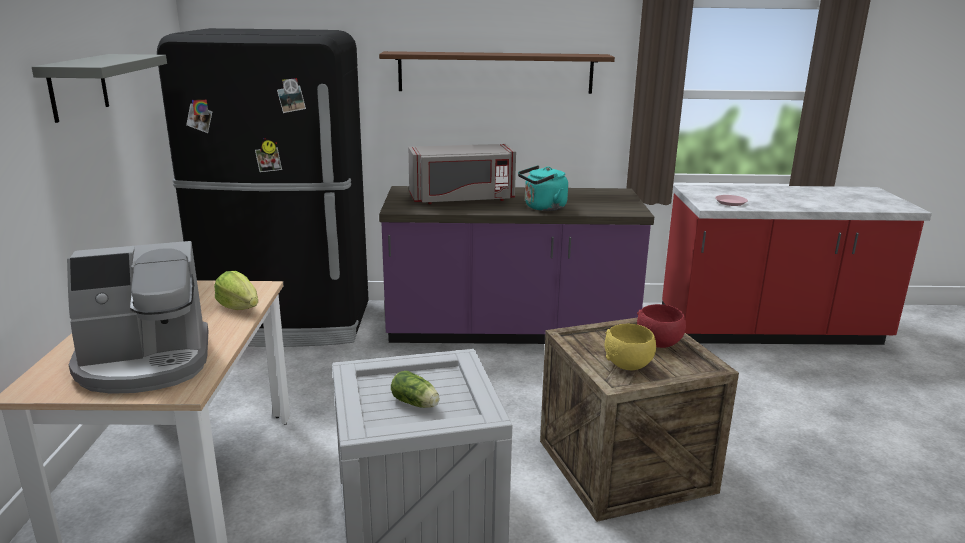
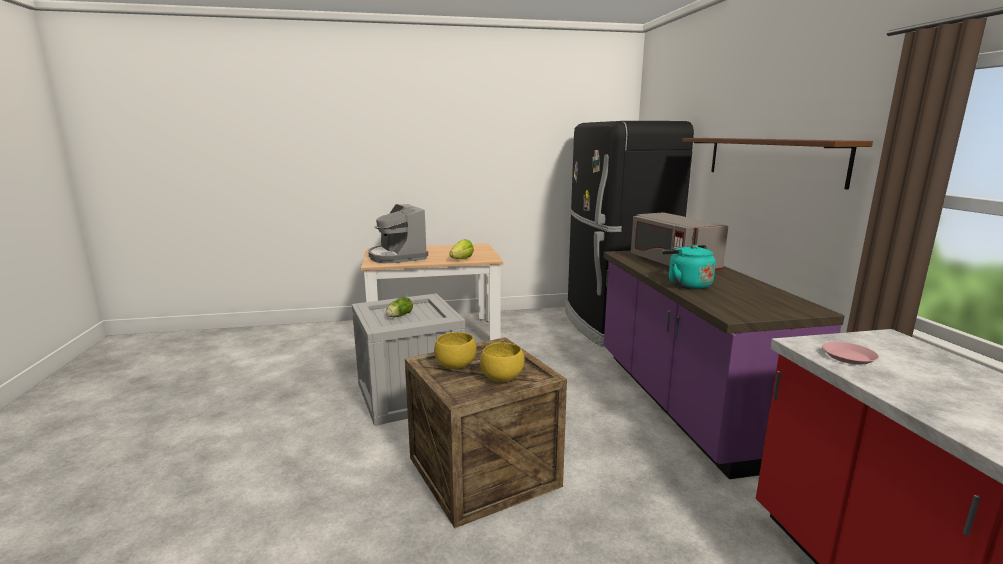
camera: 80 degrees right, 5 degrees down
grey shelf [32,54,167,123] -> none
red bowl [637,304,686,348] -> yellow bowl [480,342,525,382]

